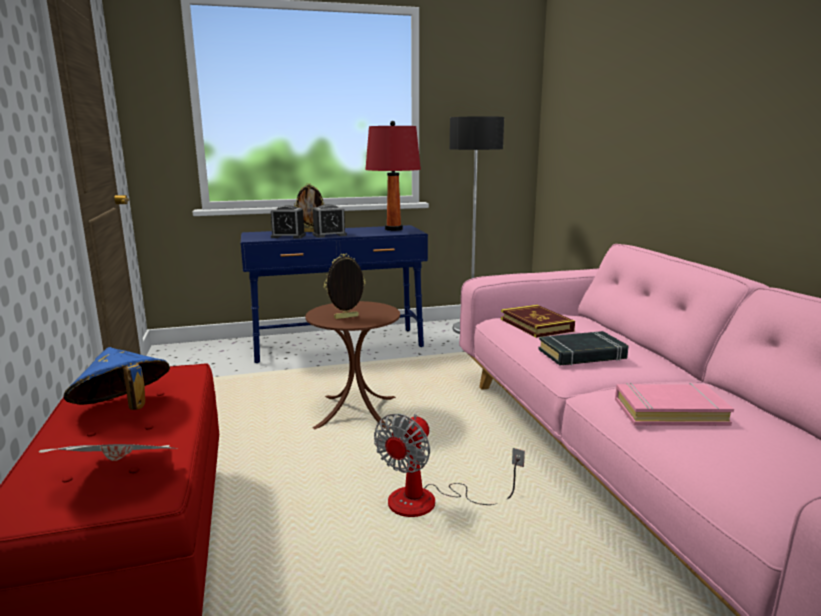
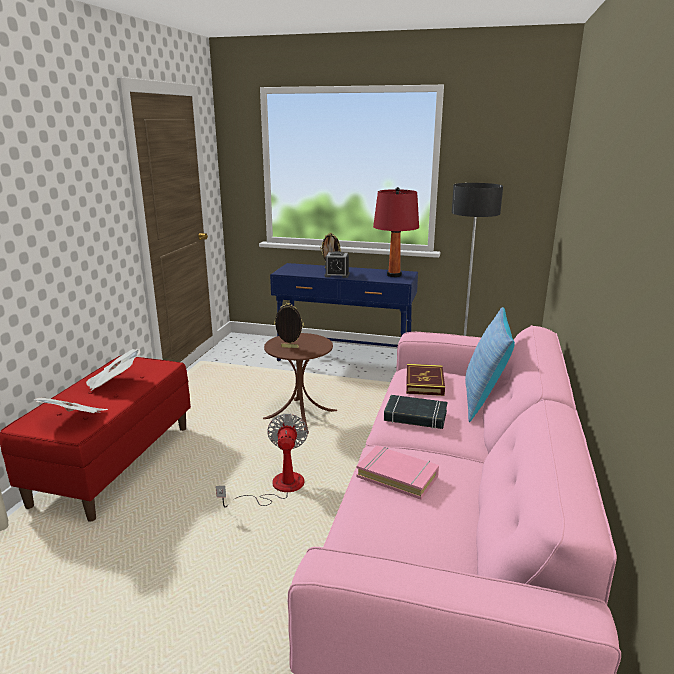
camera: 30 degrees right, 5 degrees up
blue hat [64,347,170,410] -> newspaper [86,349,140,391]
alarm clock [271,205,306,239] -> none
fan [374,414,525,517] -> fan turned 120 degrees clockwise [216,414,308,508]
none -> pillow [465,307,515,422]

